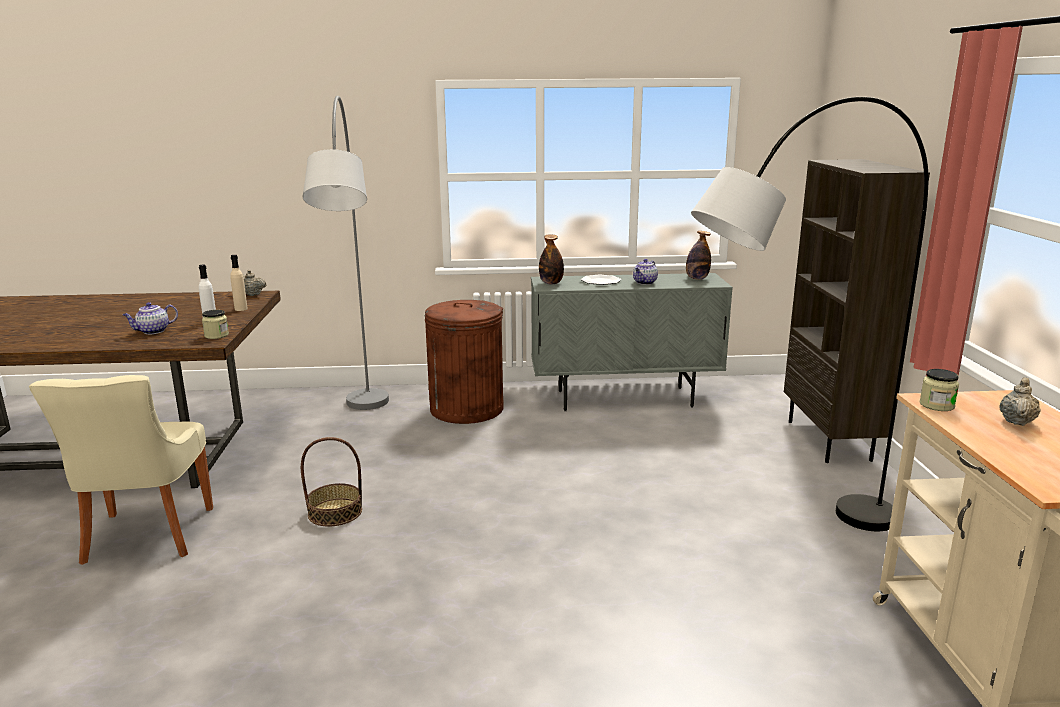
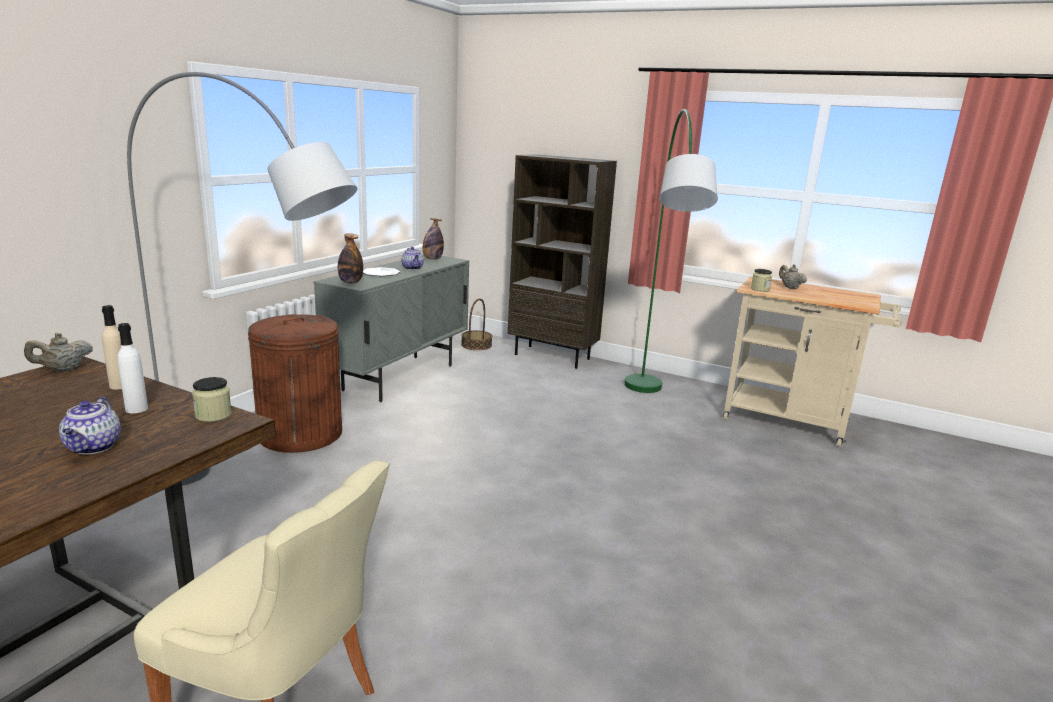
camera: 60 degrees left, 0 degrees up
basket [301,437,362,526] -> basket moved to [461,298,492,350]
grey floor lamp [691,97,928,531] -> green floor lamp [624,109,718,393]

